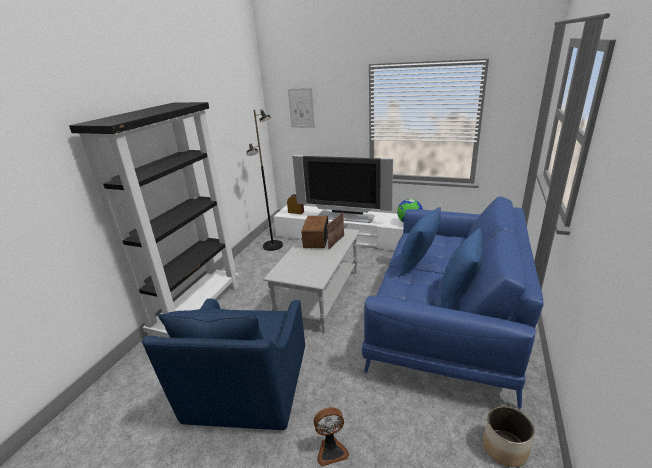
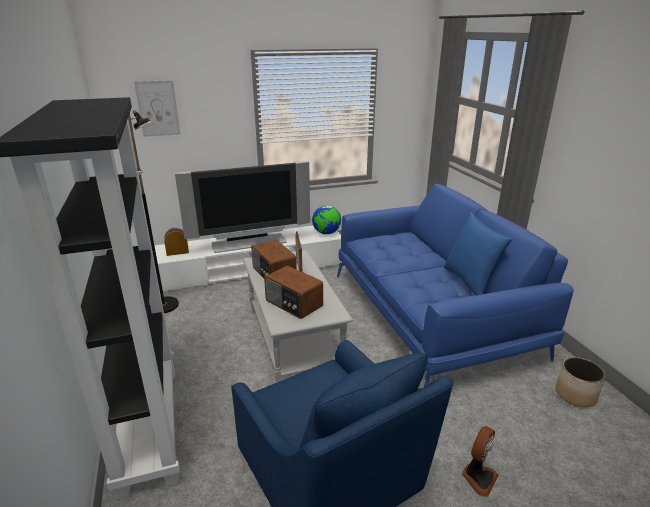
camera: 40 degrees left, 0 degrees up
blue pillow [398,207,441,277] -> none
none -> radio [264,266,323,319]

